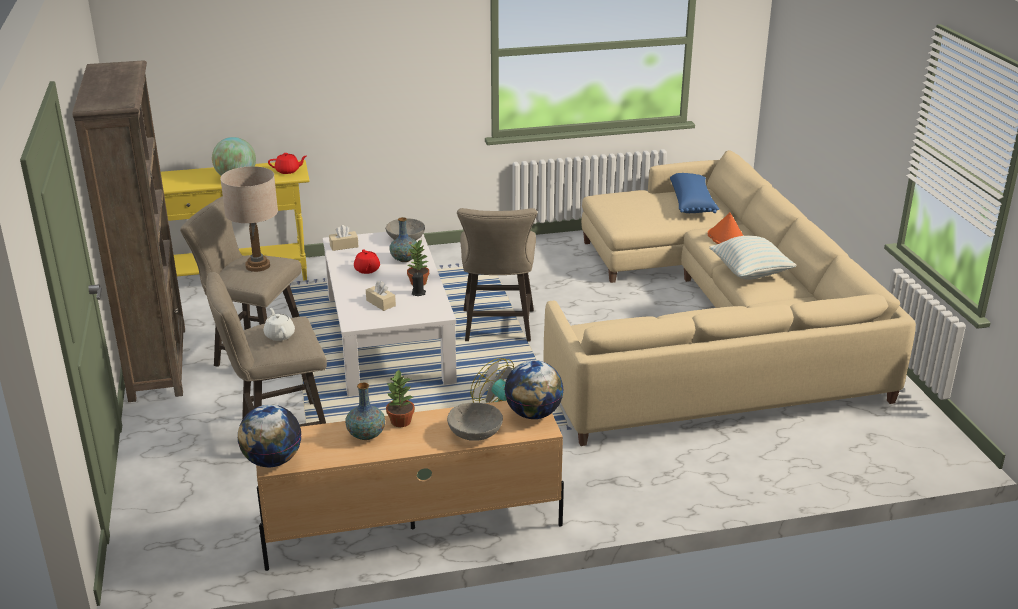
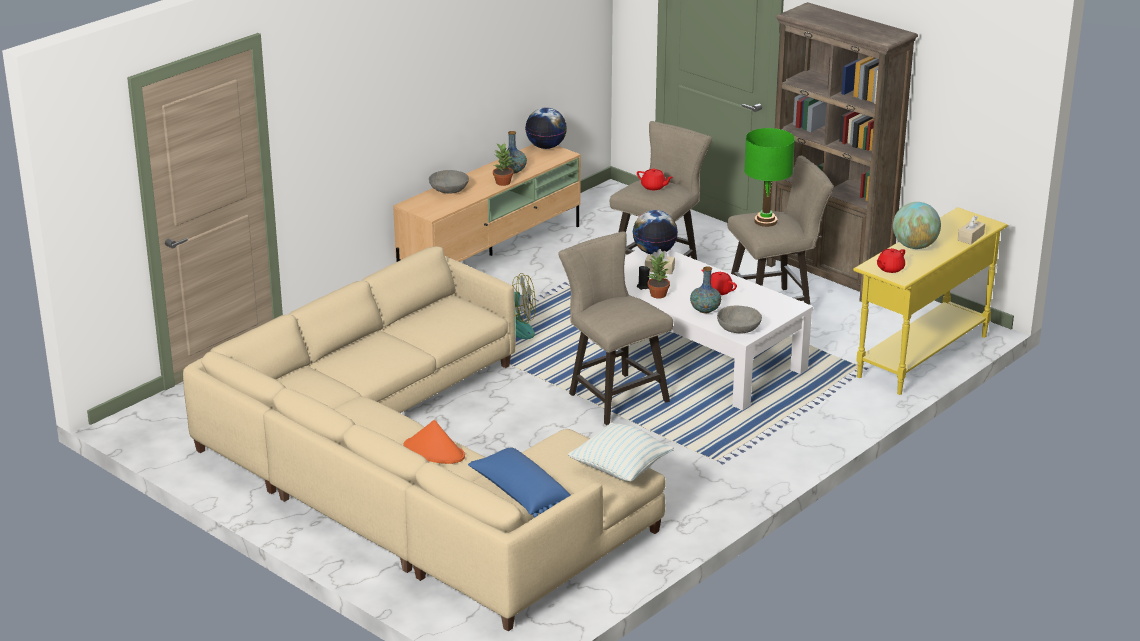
camera: 145 degrees right, 0 degrees up
beige table lamp [220,166,278,272] -> green table lamp [744,128,795,227]
white teapot [264,308,295,341] -> red teapot [637,168,673,190]
beige tissue box [329,225,358,251] -> beige tissue box moved to [958,216,985,244]
globe [504,360,563,419] -> globe moved to [633,210,678,255]
pillow [709,236,797,280] -> pillow moved to [568,423,674,482]

